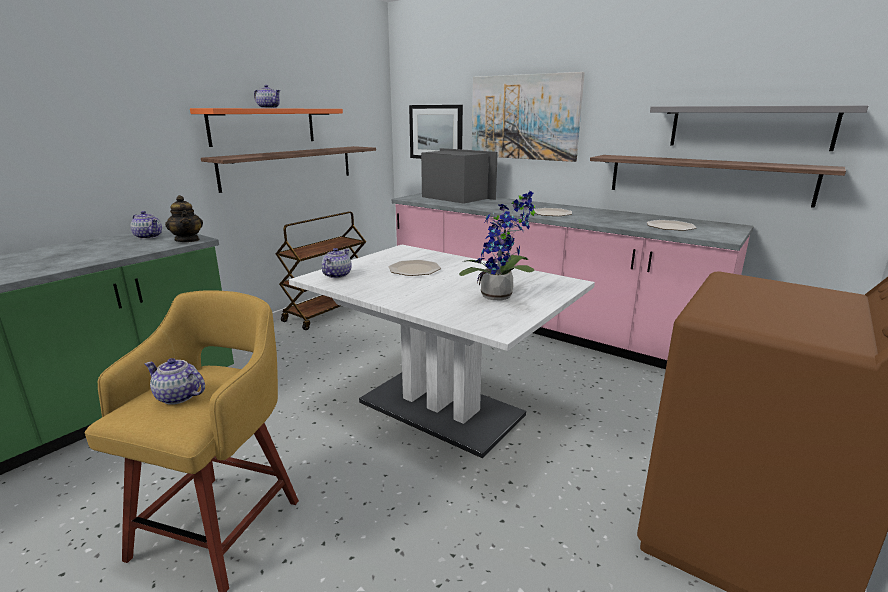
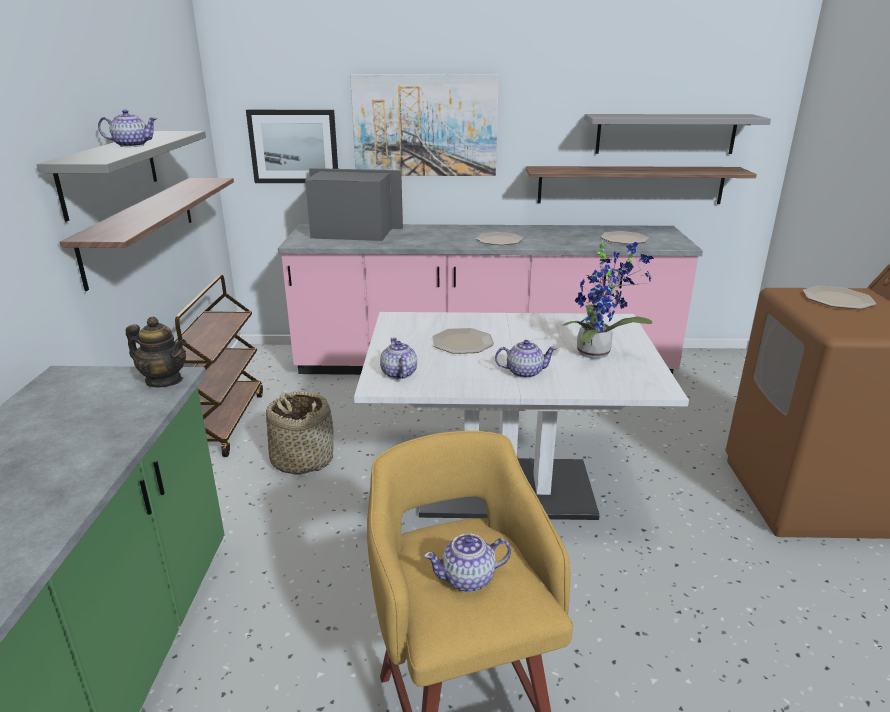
camera: 35 degrees left, 5 degrees up
teapot [130,211,162,239] -> teapot moved to [495,340,557,378]
orange shelf [190,108,343,147] -> grey shelf [37,131,206,222]
none -> basket [266,391,334,475]
none -> plate [803,286,877,309]

